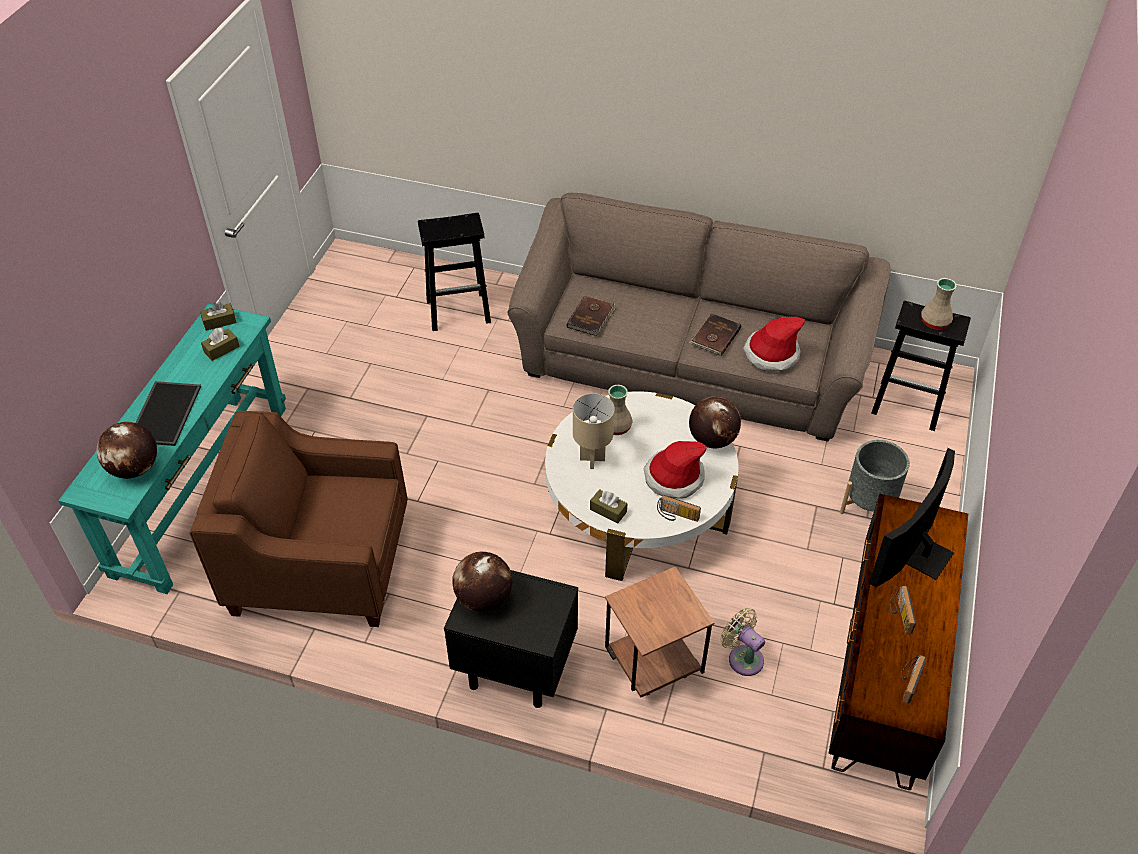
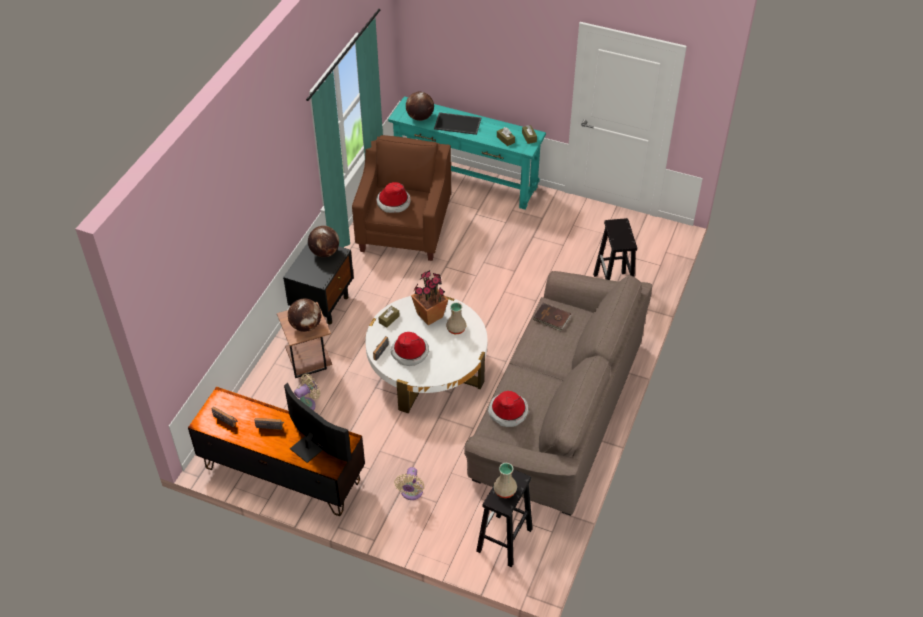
camera: 95 degrees right, 0 degrees up
beige table lamp [573,393,615,469] -> potted plant [411,270,448,325]
brown book [689,314,741,356] -> none
globe [689,397,741,448] -> globe moved to [288,298,321,332]
grey planter [840,440,910,514] -> beige fan [394,467,424,500]
none -> hat [376,182,411,213]

